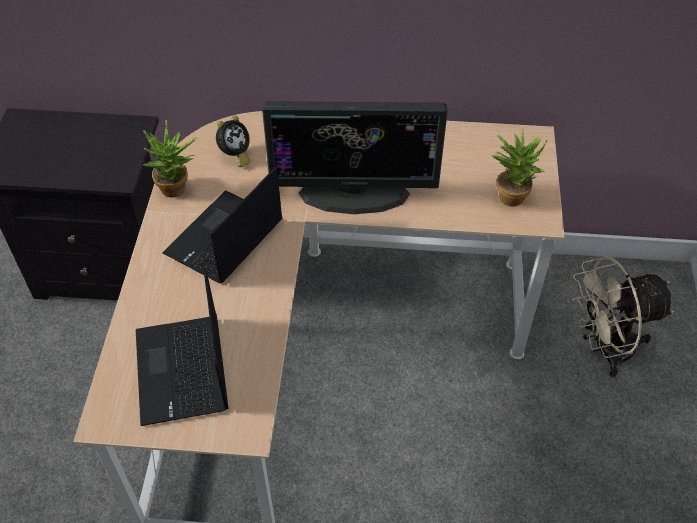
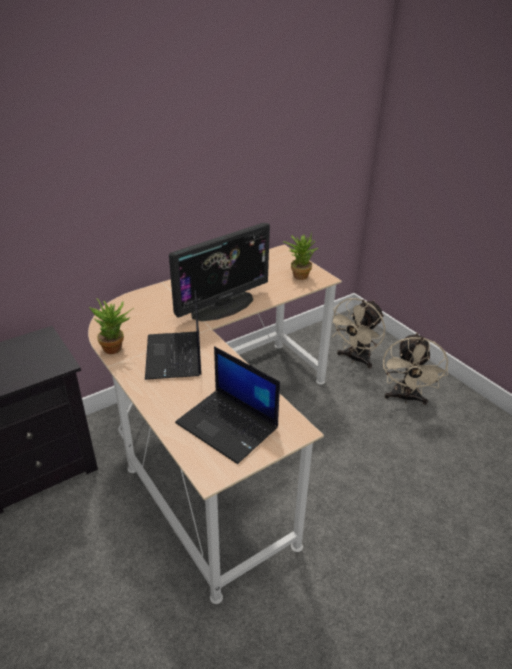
camera: 40 degrees left, 15 degrees down
alarm clock [216,116,250,167] -> none
none -> beige fan [383,333,448,405]

